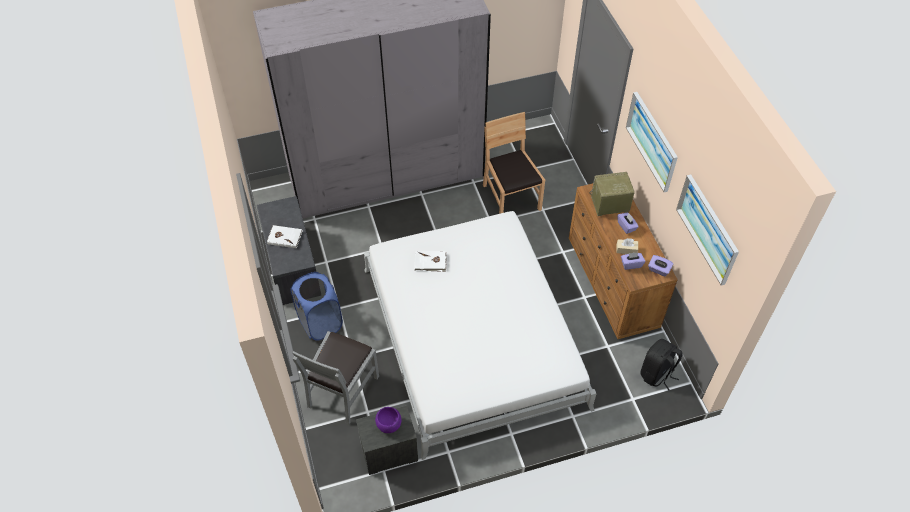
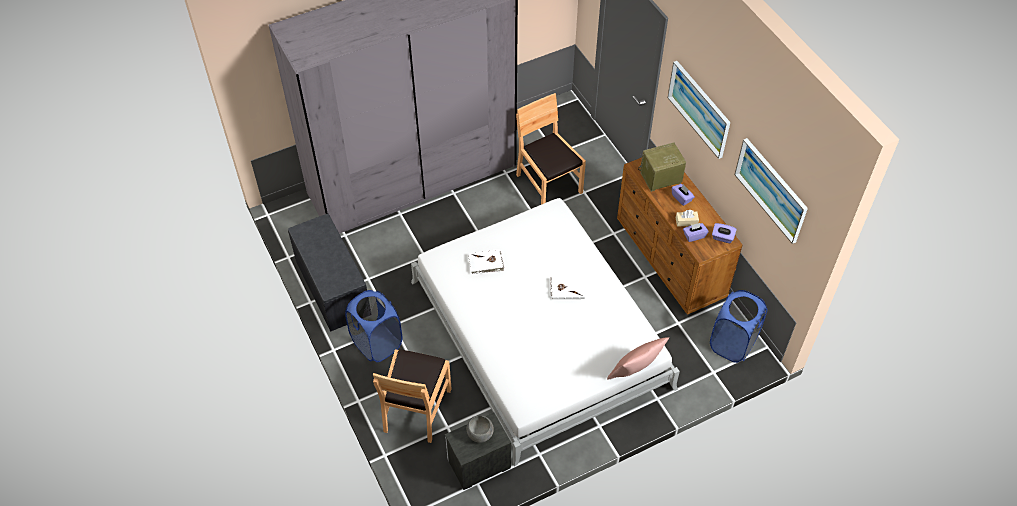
camera: 10 degrees left, 0 degrees up
white book [267,225,303,248] -> white book moved to [551,277,585,299]
grey chair [292,331,379,424] -> brown chair [373,349,452,443]
purple bowl [375,407,401,433] -> grey bowl [467,416,494,443]
black backpack [640,339,683,390] -> blue laundry basket [710,290,767,363]
none -> pink pillow [607,337,669,380]

